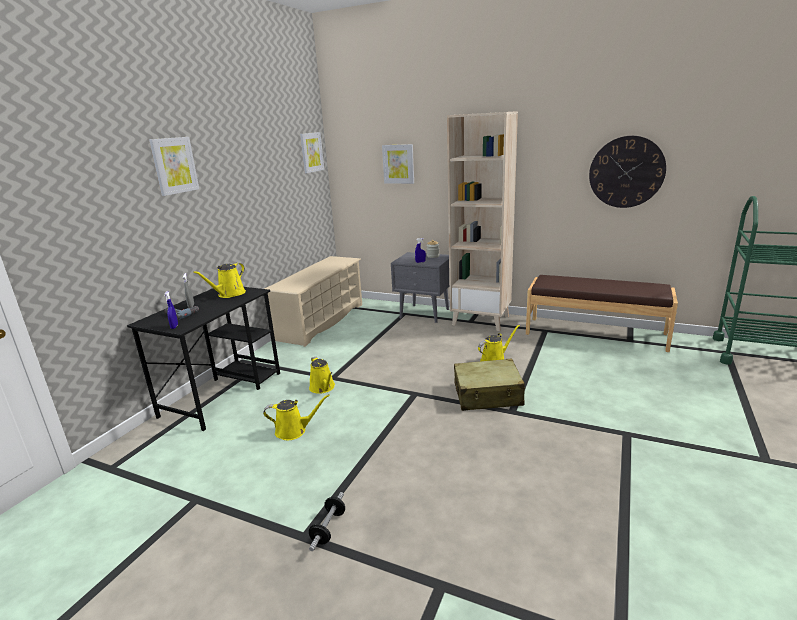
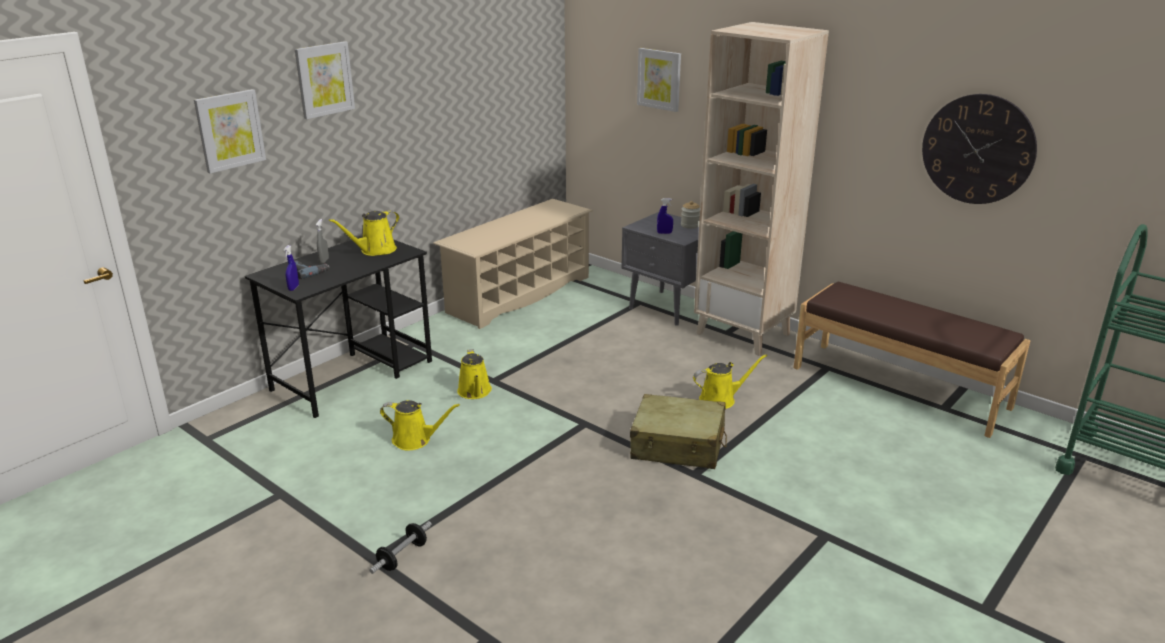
camera: 15 degrees right, 5 degrees up
picture [300,132,324,173] -> picture moved to [194,89,266,173]

